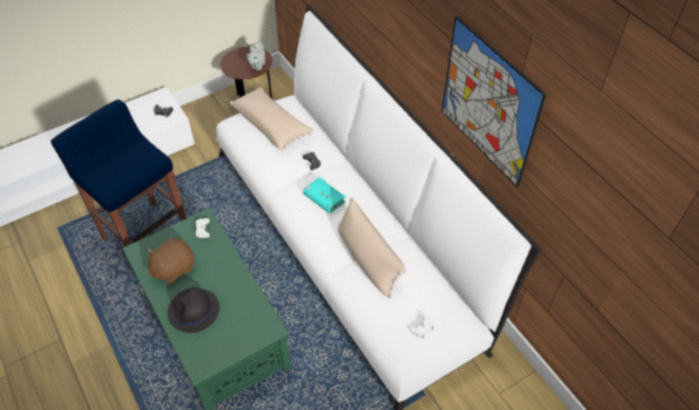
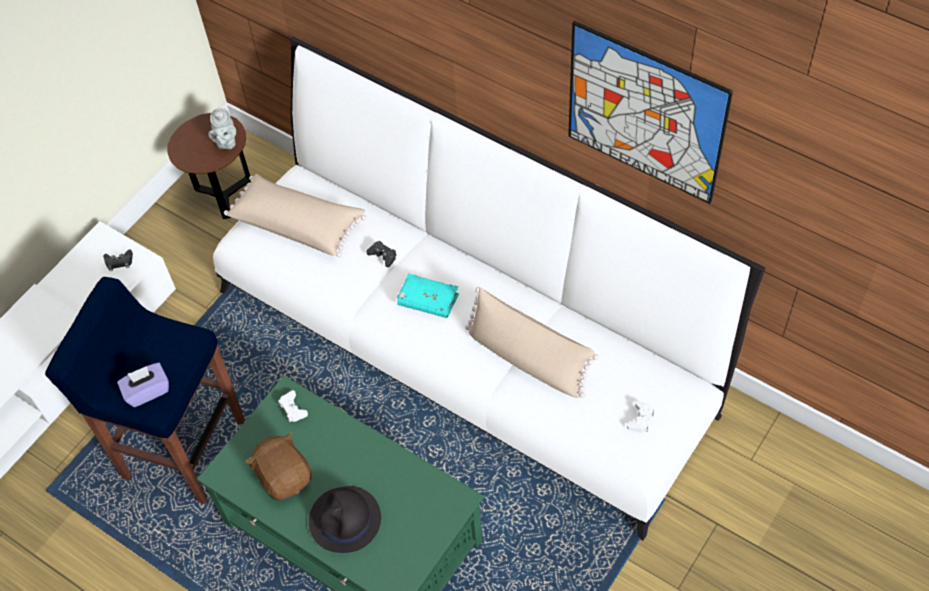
camera: 20 degrees left, 5 degrees up
brown plush toy [148,238,195,284] -> brown plush toy turned 120 degrees clockwise [245,432,311,501]
none -> purple tissue box [117,362,169,407]

